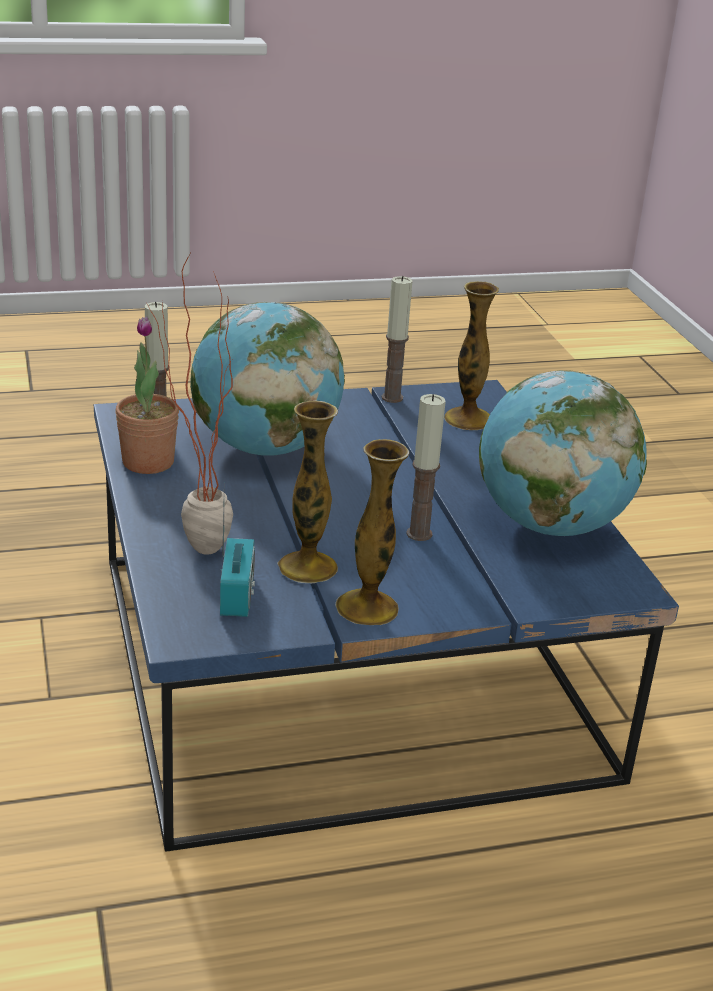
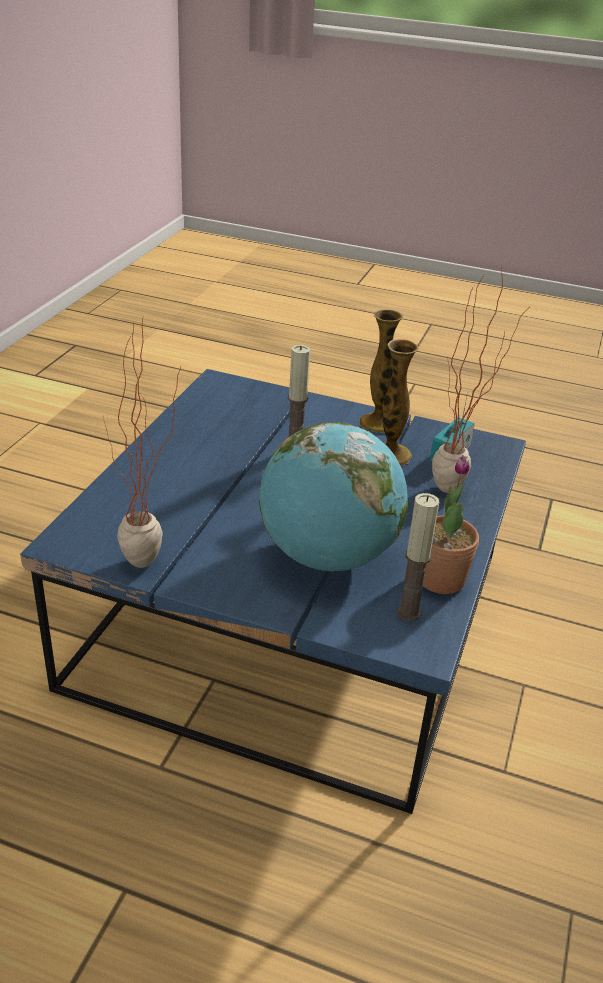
camera: 145 degrees left, 5 degrees up
candle [382,276,413,403] -> potted plant [103,315,181,568]
vase [444,281,499,430] -> none
globe [479,370,647,536] -> none

